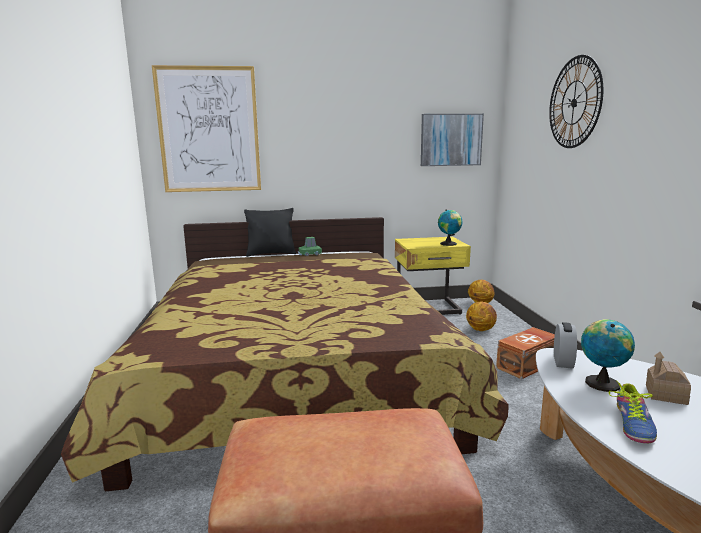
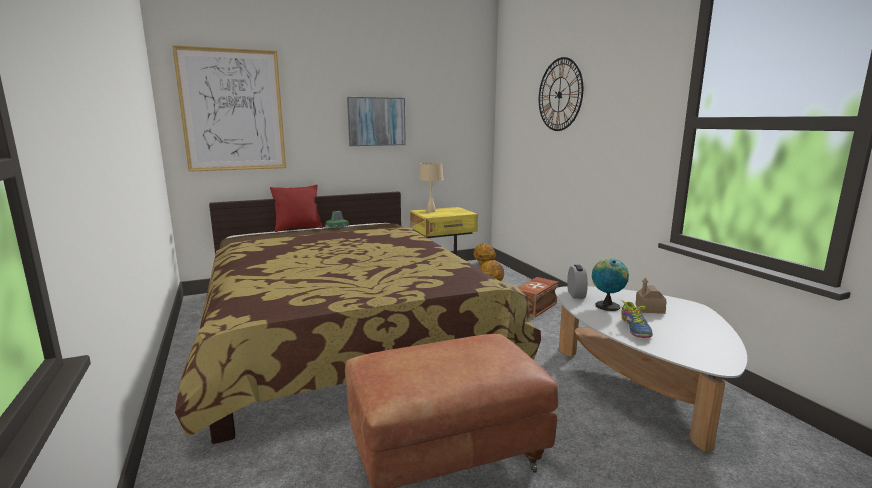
camera: 15 degrees left, 0 degrees up
black pillow [244,208,296,257] -> red pillow [270,185,323,232]
picture [421,114,484,166] -> picture moved to [347,97,406,146]
globe [438,209,463,246] -> none
none -> beige table lamp [419,162,444,212]

